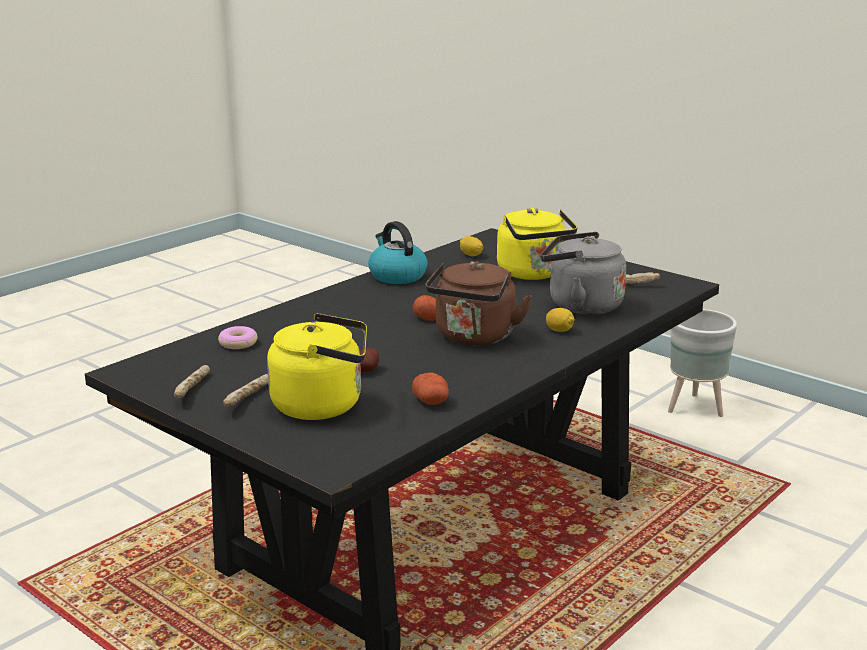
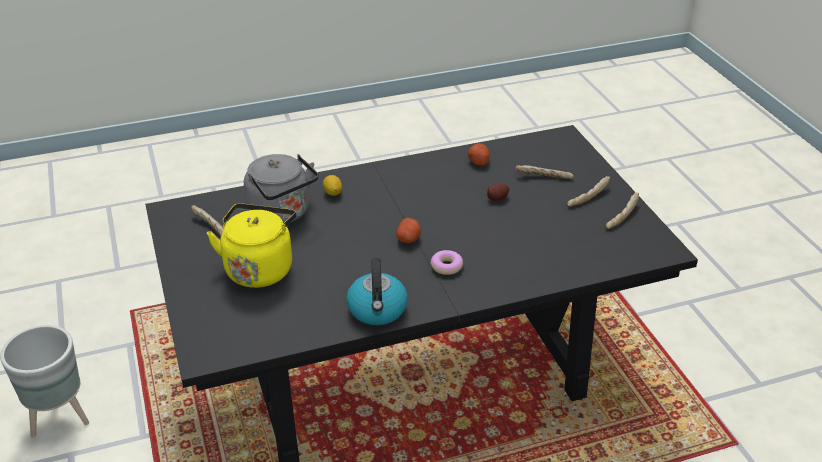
camera: 150 degrees left, 15 degrees up
donut [218,326,257,349] -> donut moved to [430,250,463,275]
yellow kettle [267,313,367,420] -> bread [516,165,574,179]
brown kettle [425,261,532,346] -> none
lemon [460,236,483,256] -> none

